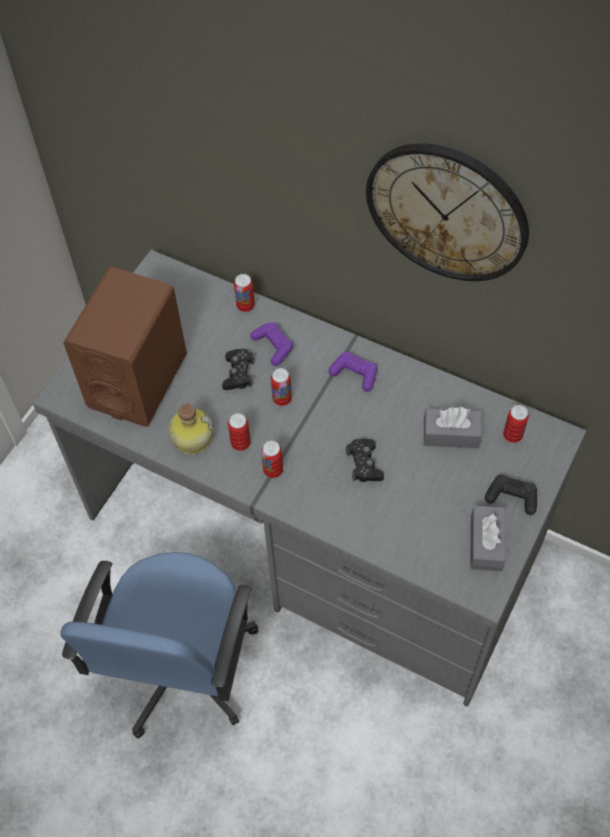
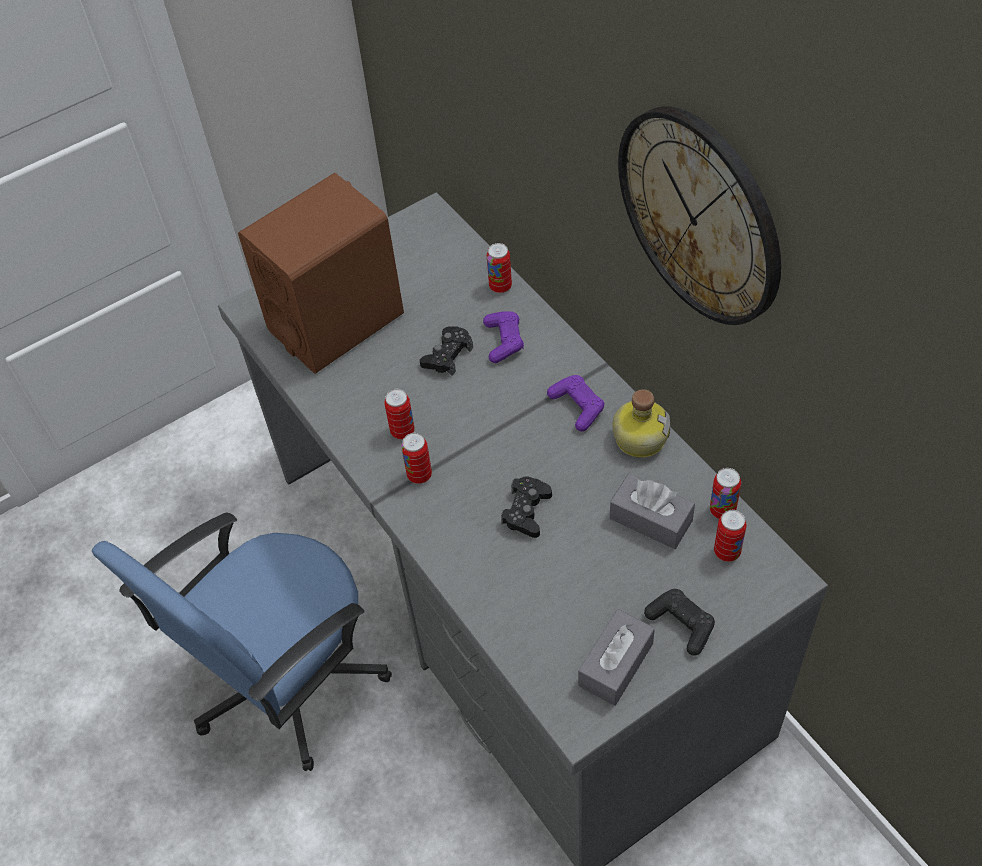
camera: 30 degrees right, 5 degrees down
bottle [168,404,214,454] -> bottle moved to [613,389,671,458]
can [271,368,292,406] -> can moved to [710,468,741,519]

